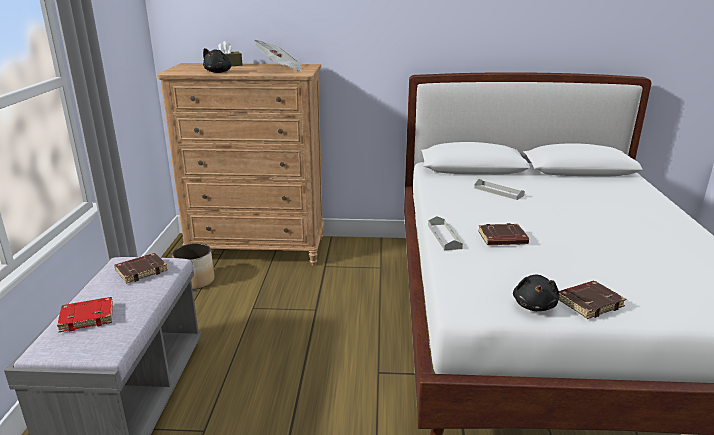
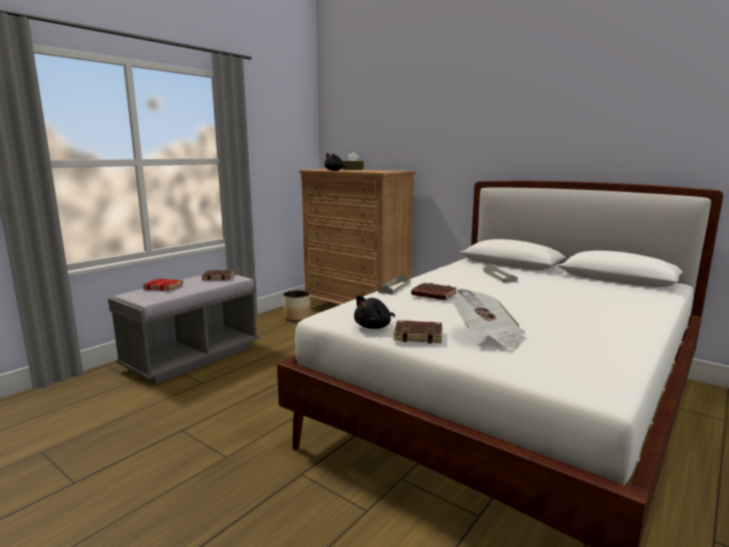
camera: 35 degrees right, 10 degrees down
newspaper [254,40,302,71] -> newspaper moved to [453,288,525,350]

